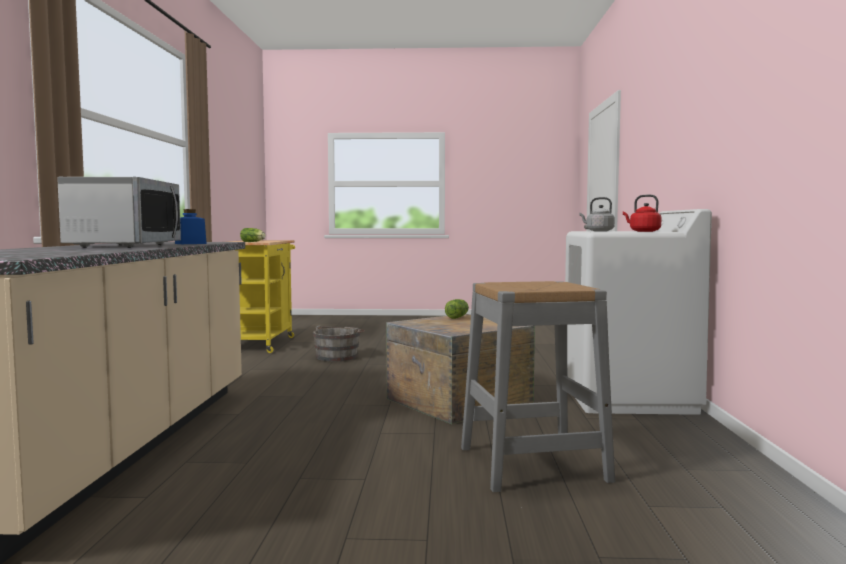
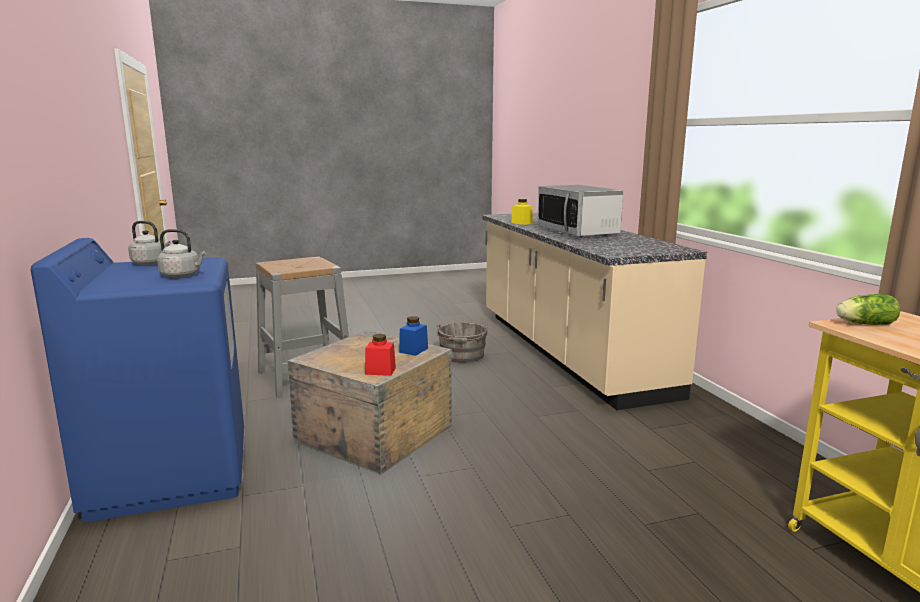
camera: 160 degrees right, 10 degrees up
blue jar [175,209,207,244] -> blue jar moved to [399,316,428,356]
grey bucket [313,326,364,361] -> grey bucket moved to [436,322,488,363]
lettuce [445,299,469,319] -> red jar [365,334,396,376]
white washing machine [565,209,712,415] -> blue washing machine [31,238,244,523]
red kettle [623,195,662,232] -> grey kettle [128,221,171,265]
none -> yellow jar [511,199,533,225]

